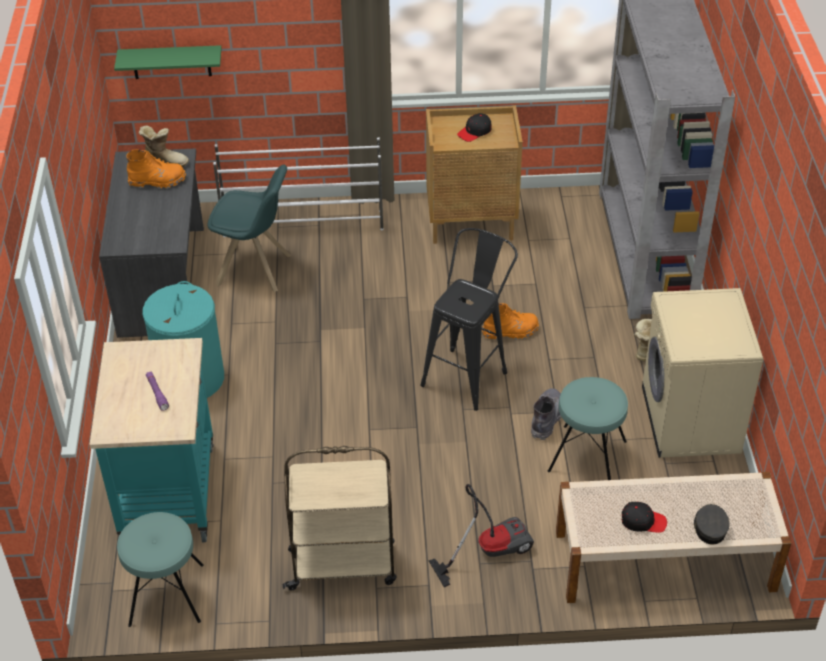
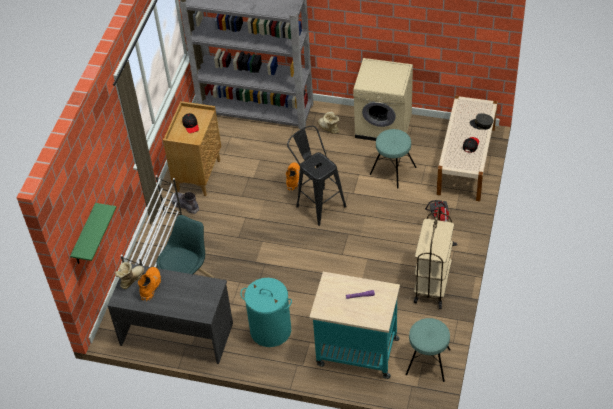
camera: 70 degrees left, 5 degrees up
grey boot [531,388,561,440] -> grey boot moved to [170,192,199,214]

